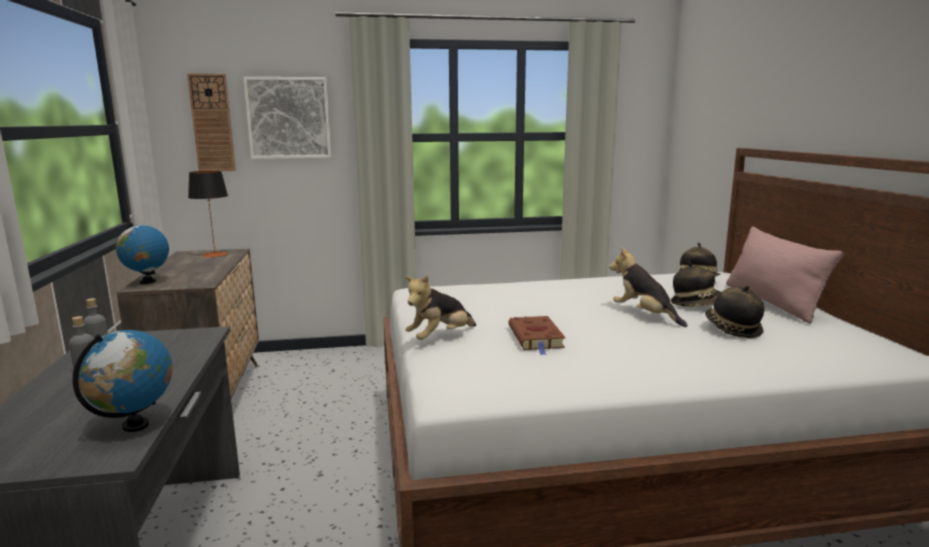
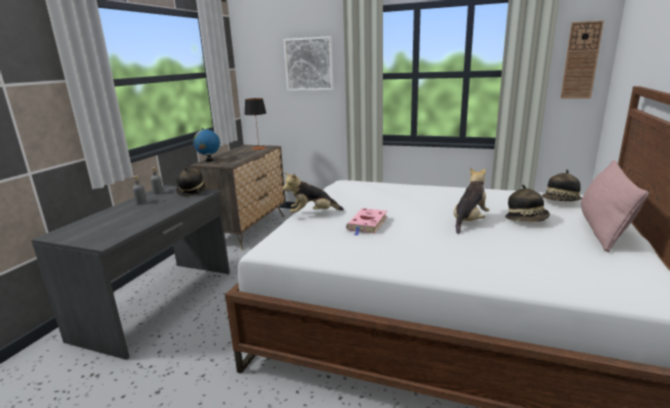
camera: 30 degrees right, 5 degrees up
globe [73,330,172,432] -> none
wall clock [187,74,236,171] -> wall clock moved to [561,20,604,99]
brown book [508,316,565,355] -> pink book [346,208,387,236]
plush toy [609,248,687,327] -> plush toy turned 45 degrees clockwise [454,168,489,234]
hat [705,286,764,338] -> hat moved to [176,167,208,196]

